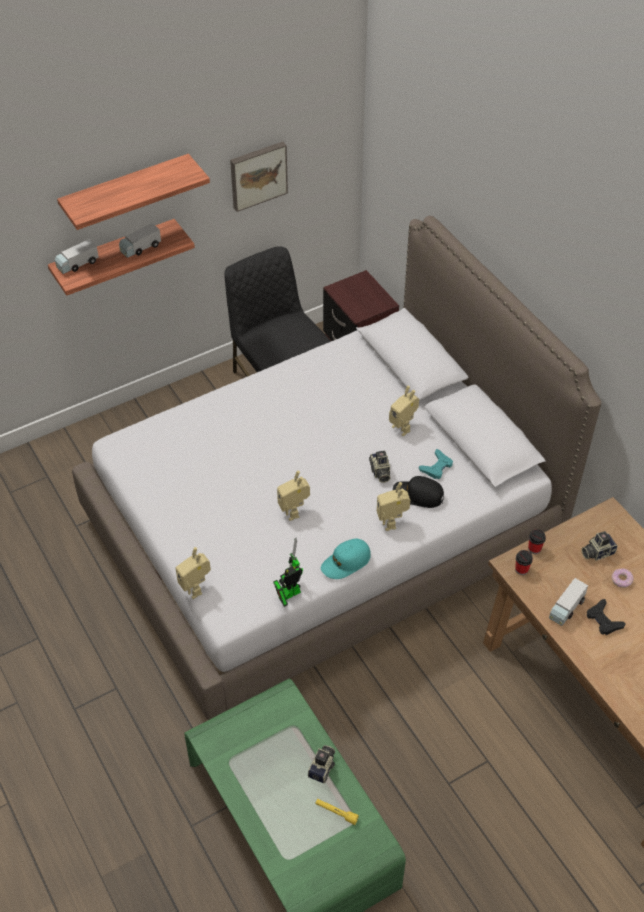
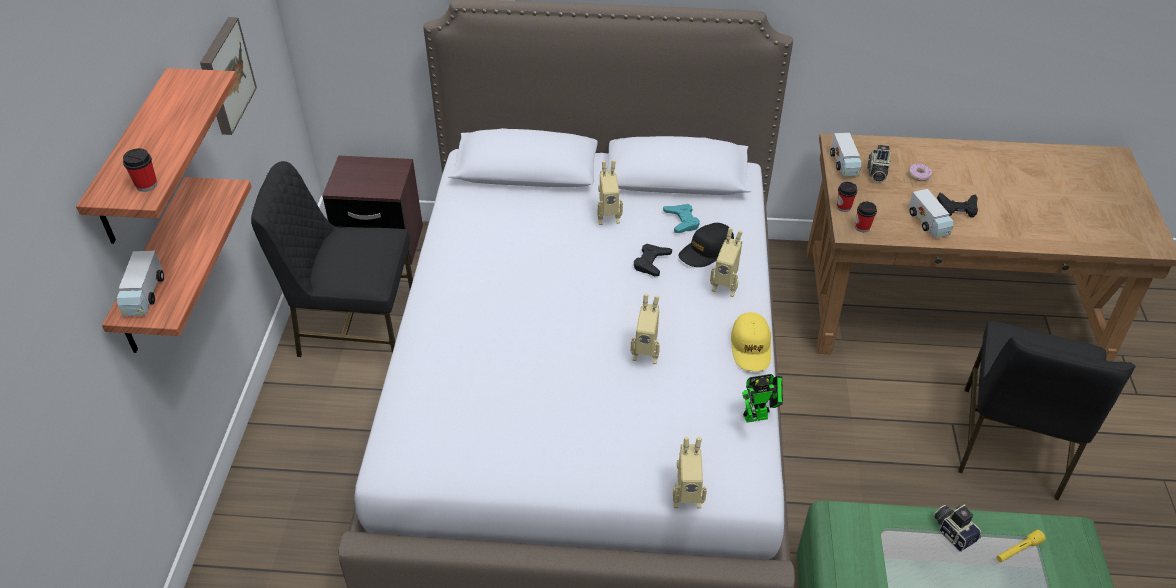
camera: 55 degrees left, 5 degrees down
toy truck [119,223,161,258] -> toy truck moved to [830,133,861,177]
toy robot [273,537,303,607] -> toy robot turned 105 degrees counterclockwise [742,374,783,423]
turquoise cap [321,539,371,579] -> yellow cap [731,312,771,371]
camera [369,451,390,483] -> black game controller [634,244,672,276]
none -> cup [123,148,157,192]
none -> black chair [958,321,1136,501]

